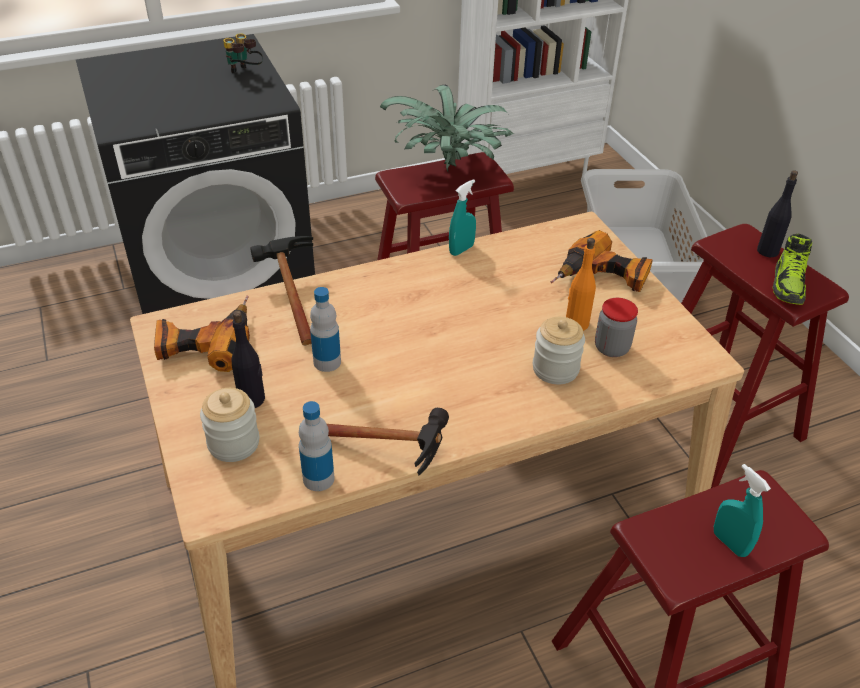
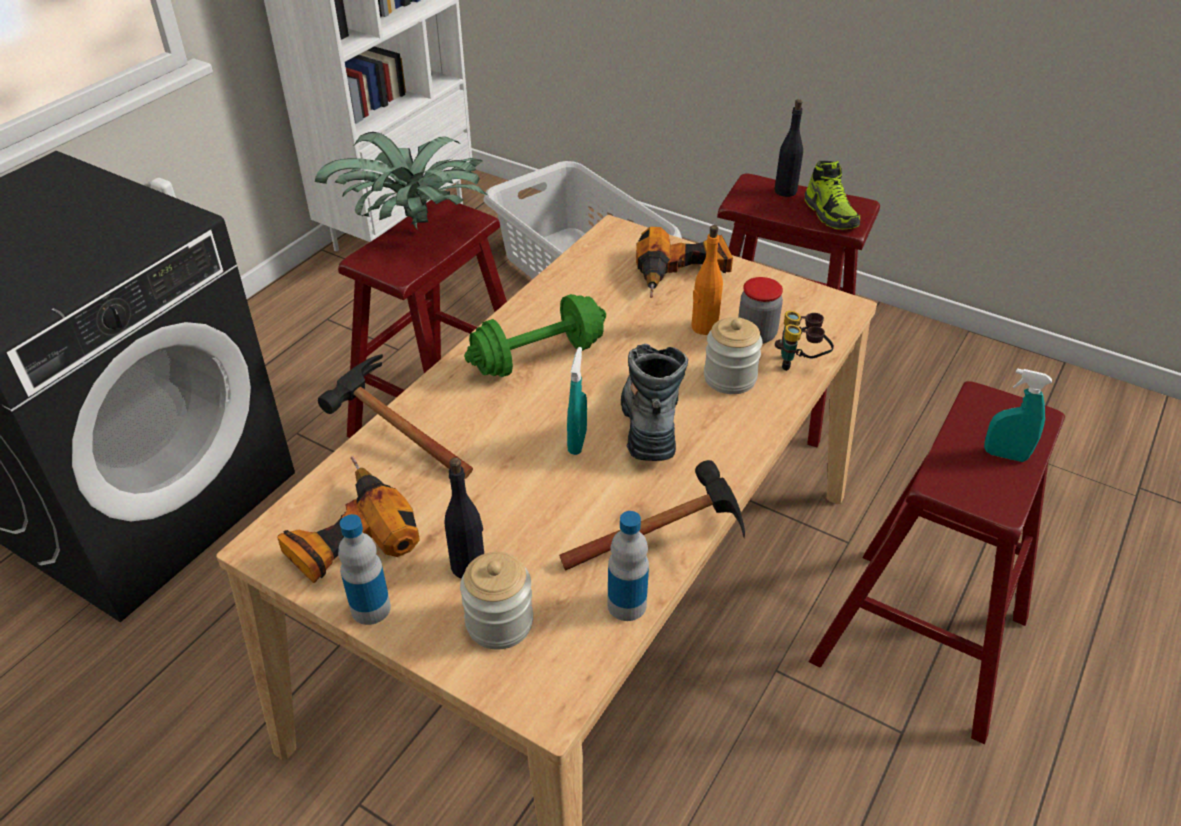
camera: 35 degrees left, 0 degrees up
binoculars [223,33,263,73] -> binoculars moved to [775,311,834,371]
bottle [310,287,341,372] -> bottle moved to [338,514,391,625]
turquoise spray bottle [449,179,476,256] -> turquoise spray bottle moved to [567,347,587,455]
none -> green dumbbell [464,294,606,377]
none -> boot [621,343,688,461]

